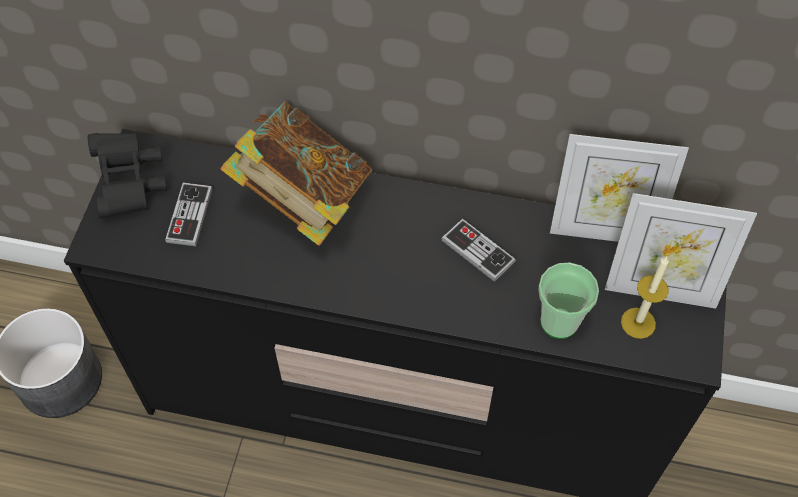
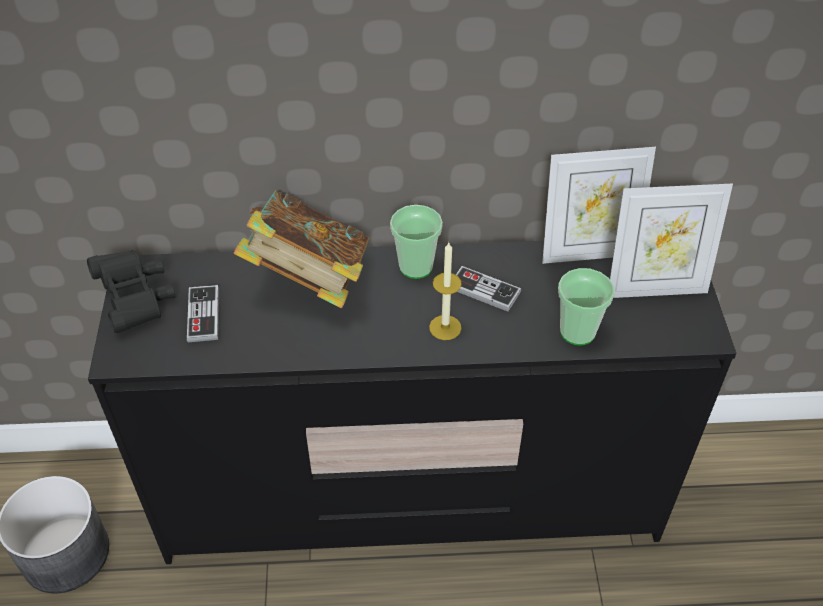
camera: 15 degrees left, 10 degrees down
candle [621,256,669,339] -> candle moved to [429,243,462,340]
none -> cup [390,205,443,279]

